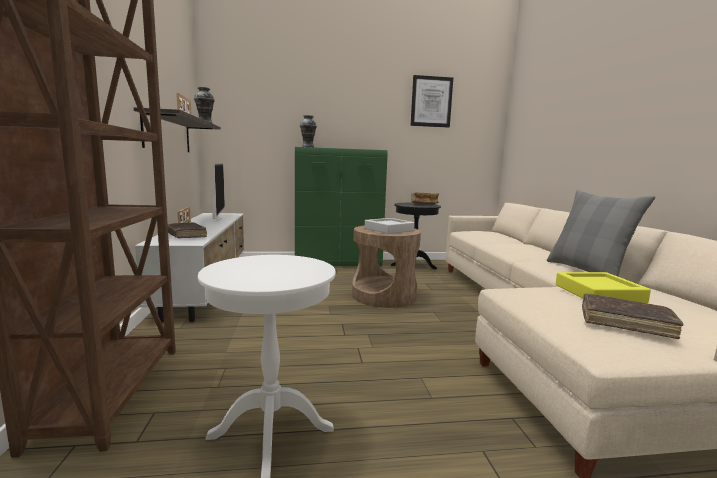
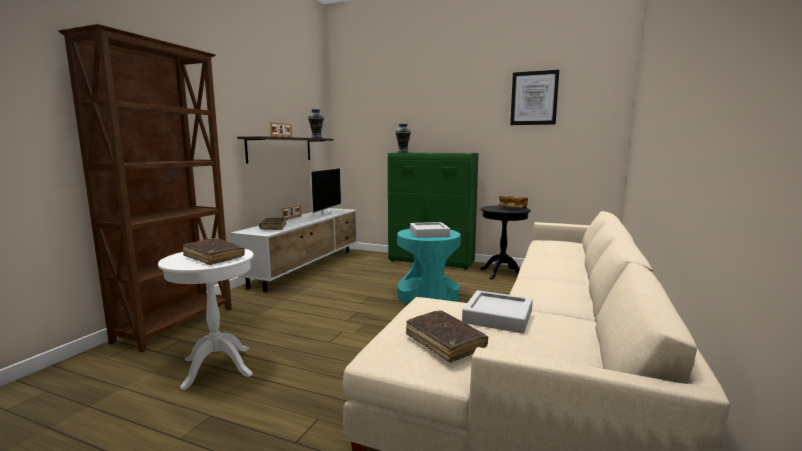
camera: 30 degrees right, 0 degrees up
brown side table [352,225,421,308] -> turquoise side table [397,229,461,304]
grey pillow [547,190,655,276] -> none
yellow tray [556,272,651,303] -> grey tray [462,290,533,334]
none -> brown book [183,238,245,265]

